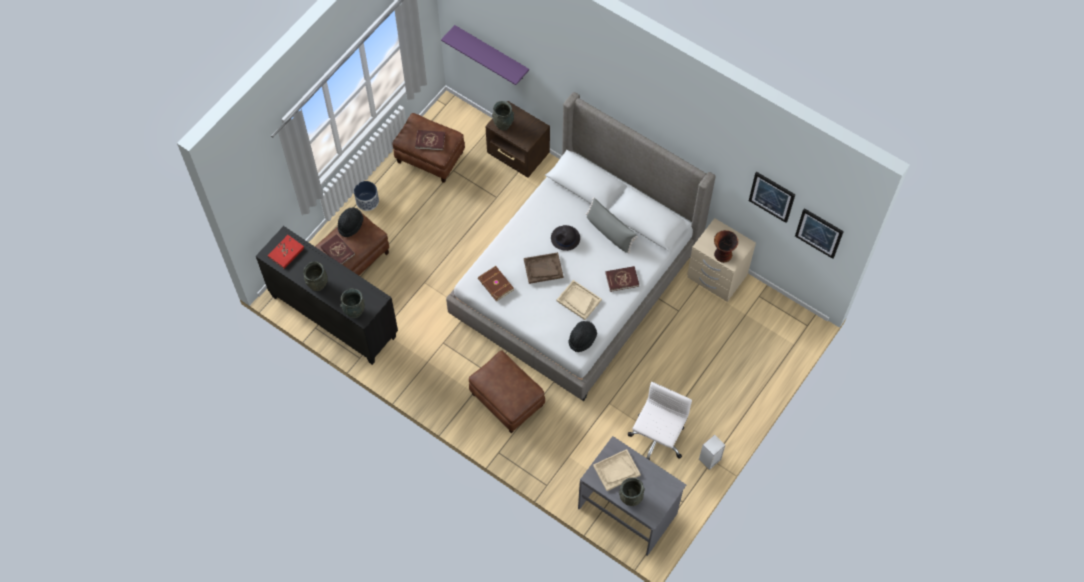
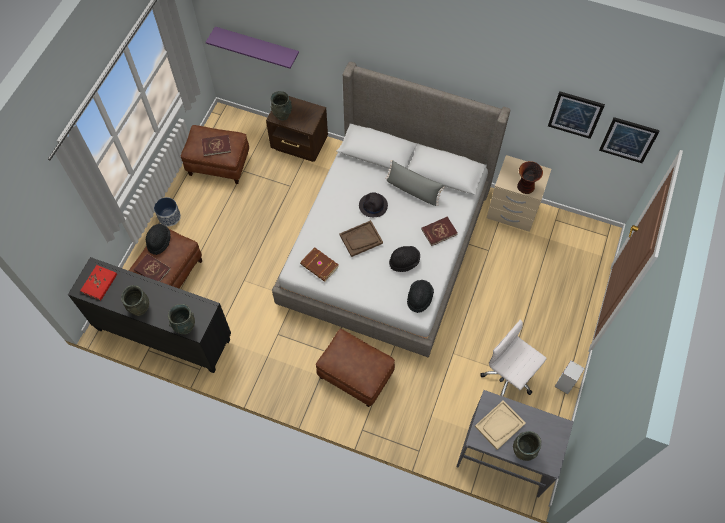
camera: 15 degrees left, 0 degrees up
beige tray [557,280,602,320] -> black hat [389,246,420,272]
white office chair [628,382,692,460] -> white office chair turned 60 degrees counterclockwise [481,319,547,396]

